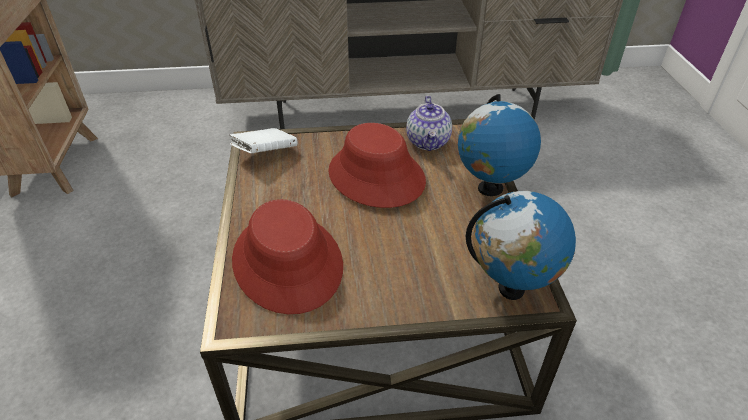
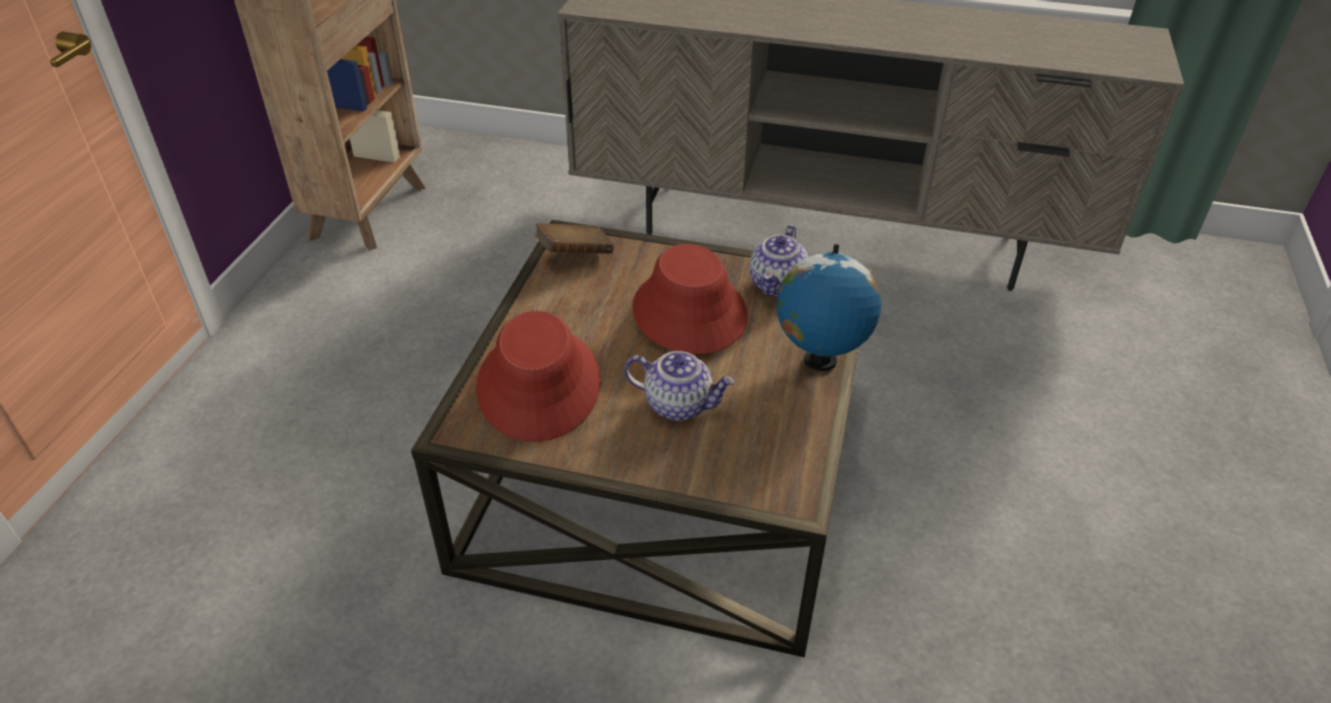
camera: 20 degrees right, 0 degrees up
white book [230,128,297,153] -> brown book [534,223,614,254]
globe [466,191,576,300] -> none
none -> teapot [624,351,735,421]

